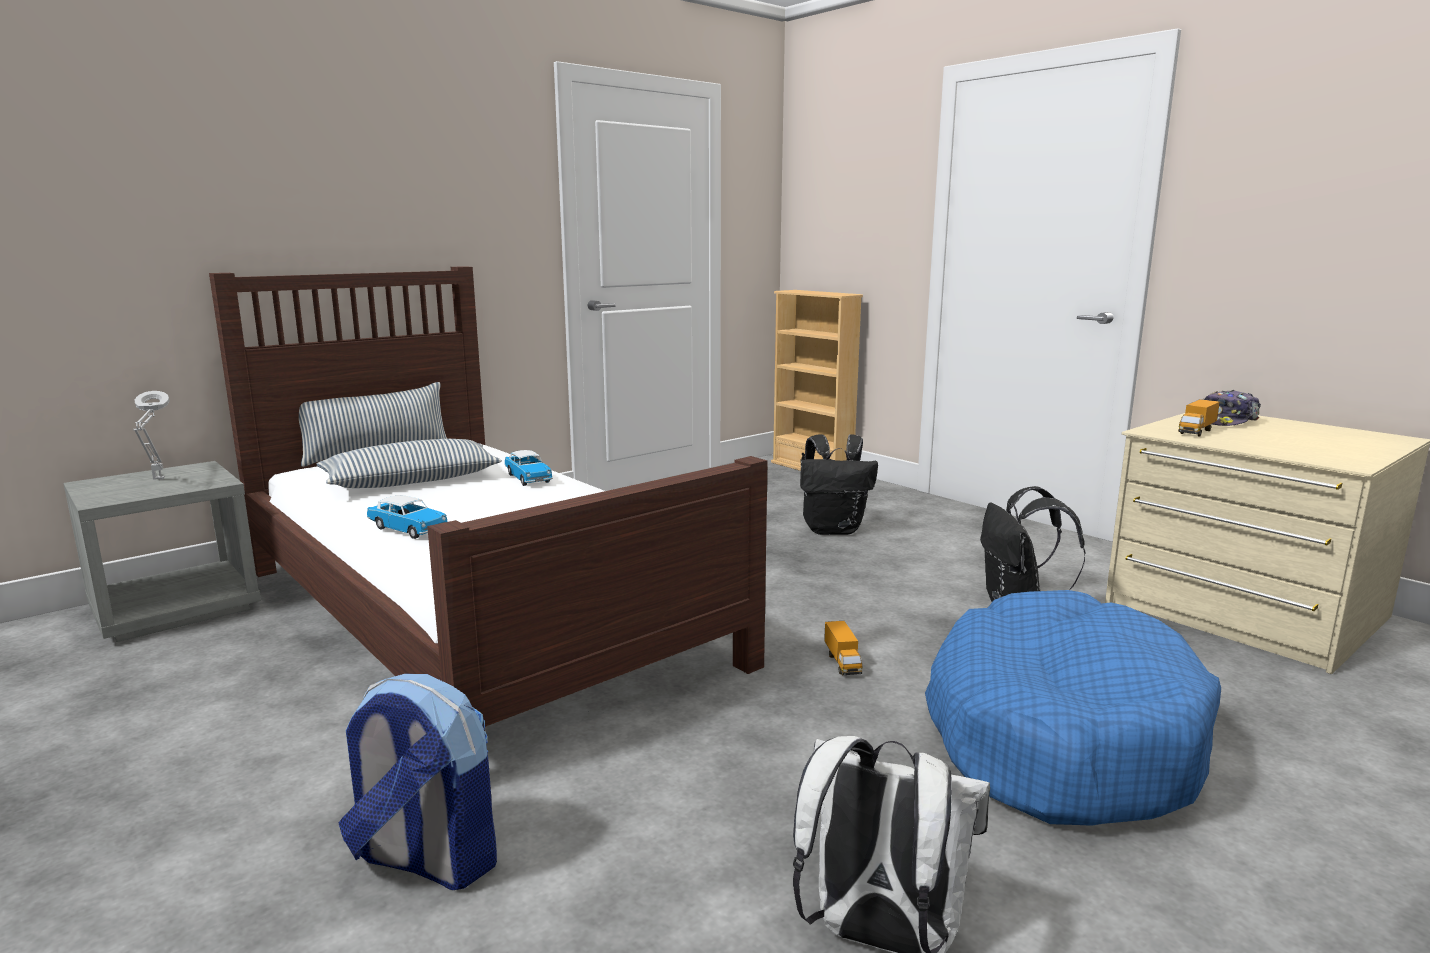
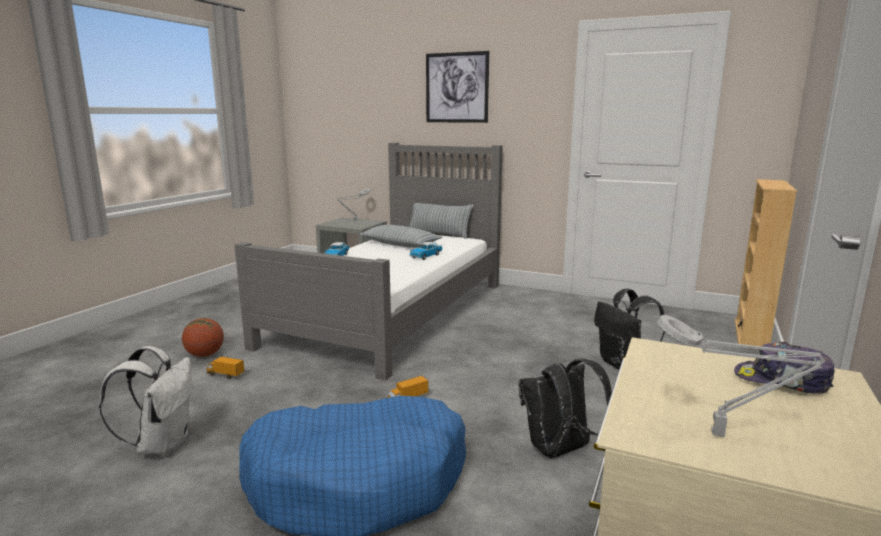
camera: 65 degrees right, 0 degrees up
brown bed [209,266,768,731] -> grey bed [235,143,503,381]
backpack [338,674,497,890] -> basketball [182,318,224,357]
toy truck [1178,399,1220,436] -> toy truck moved to [206,356,244,379]
none -> picture [426,51,489,123]
none -> grey table lamp [657,315,825,437]

